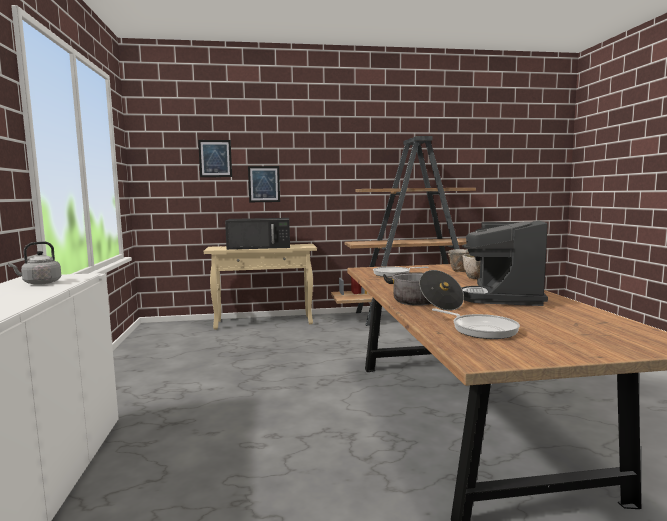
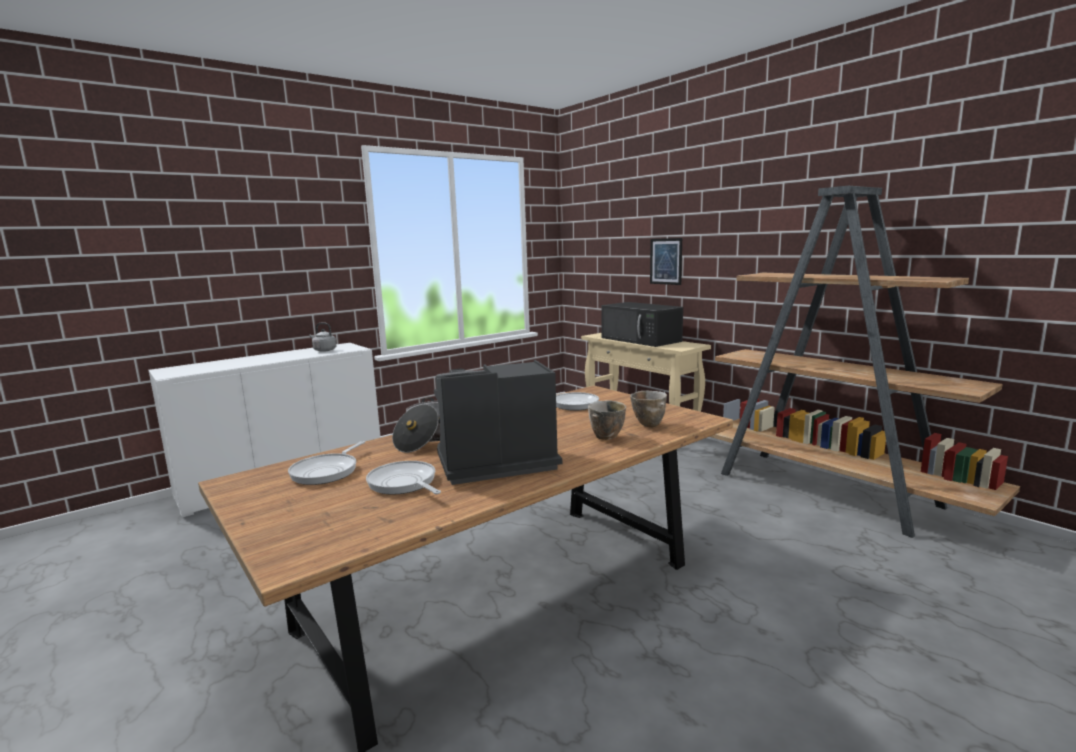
camera: 60 degrees right, 5 degrees up
picture [198,140,232,177] -> none
none -> frying pan [366,461,441,495]

